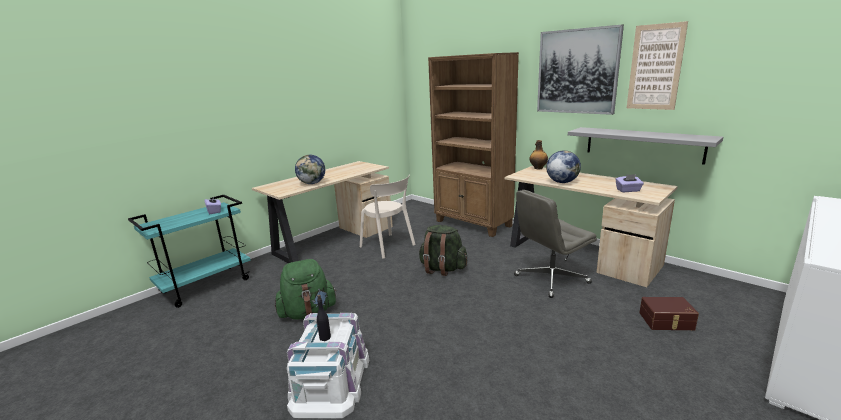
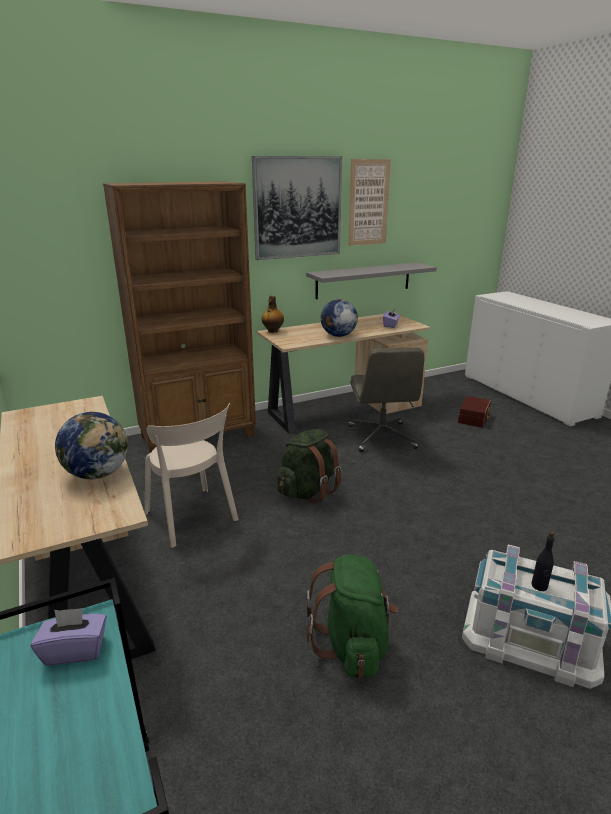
camera: 70 degrees left, 5 degrees up
beige chair [360,174,416,259] -> beige chair turned 75 degrees clockwise [145,403,239,548]

